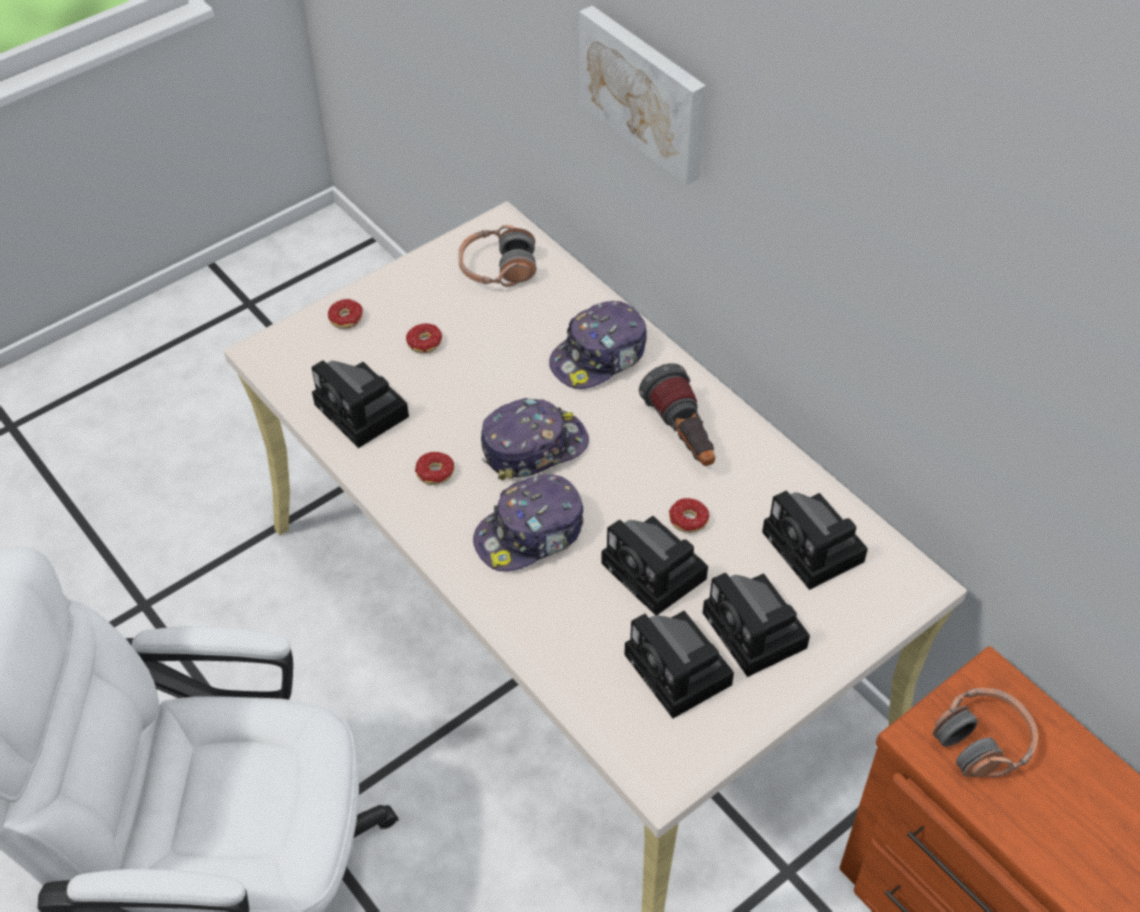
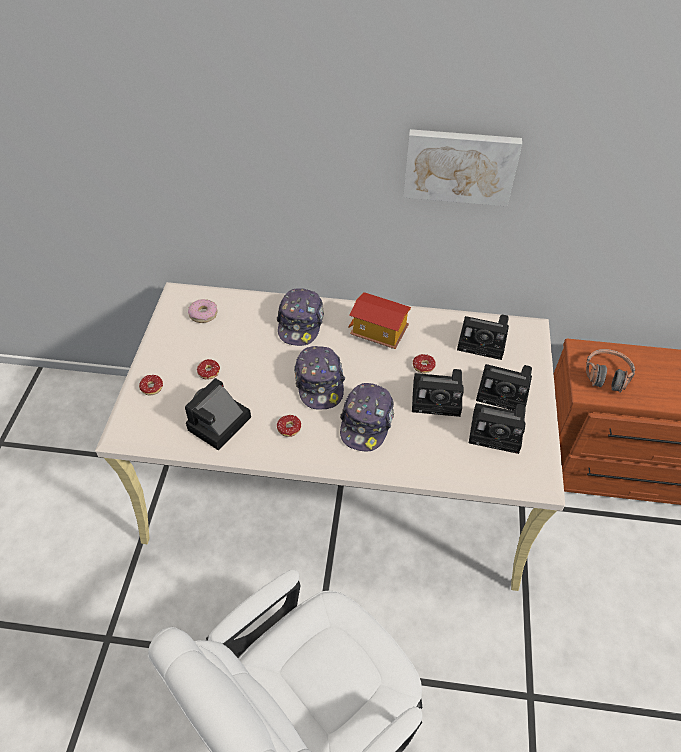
camera: 45 degrees left, 0 degrees up
camera [311,360,409,448] -> camera turned 120 degrees clockwise [185,378,251,451]
headphones [458,225,537,287] -> donut [188,299,217,323]
cap [481,398,589,480] -> cap turned 150 degrees clockwise [294,346,345,410]
picture [579,5,706,186] -> picture moved to [403,129,522,206]
flashlight [639,363,715,466] -> toy house [348,292,411,349]

